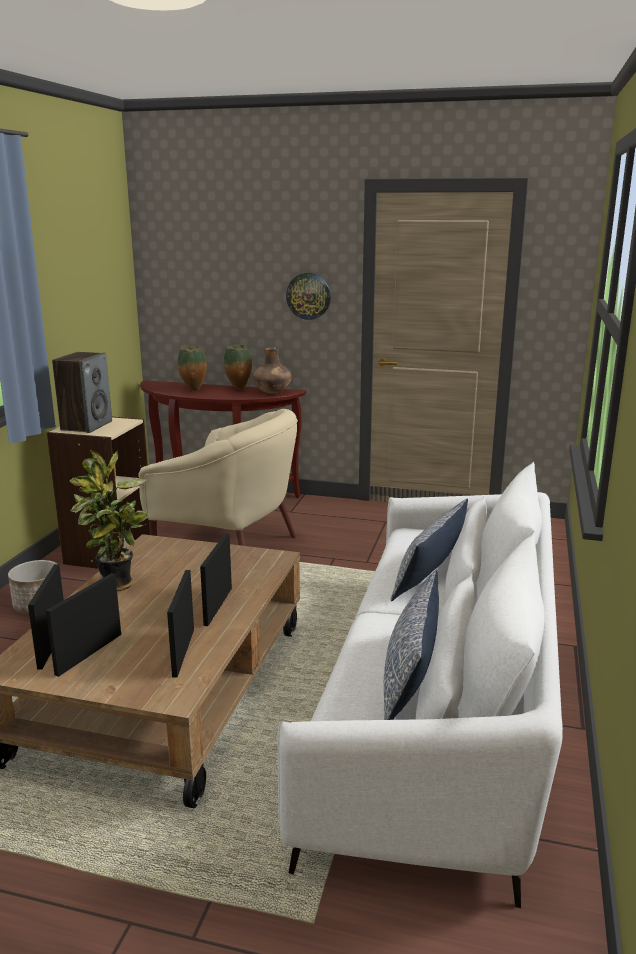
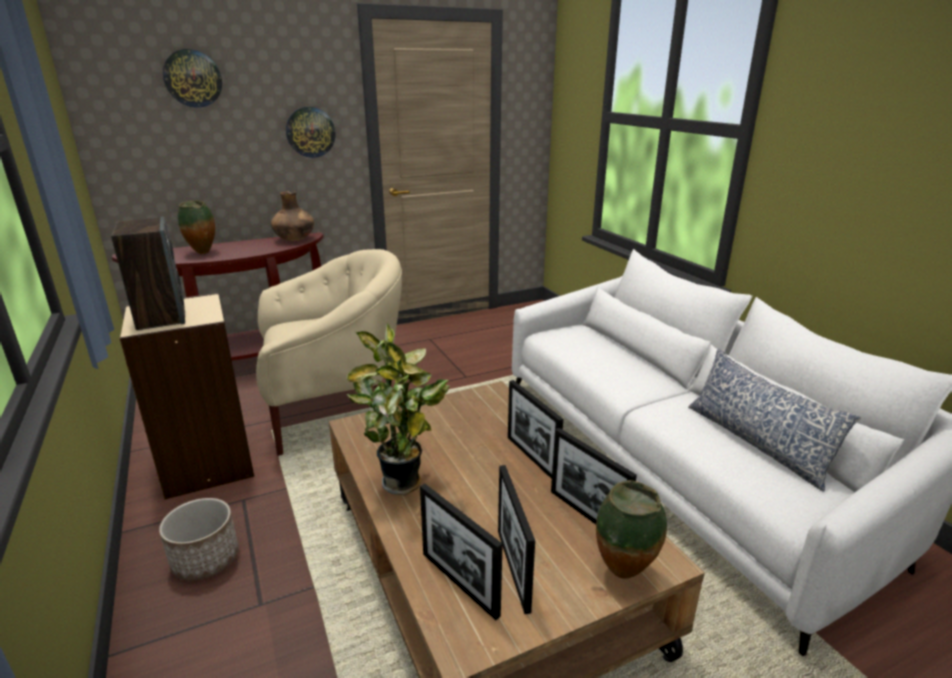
camera: 40 degrees left, 5 degrees up
vase [224,345,252,390] -> vase moved to [596,480,667,579]
pillow [390,498,468,601] -> none
none -> wall clock [163,49,222,108]

